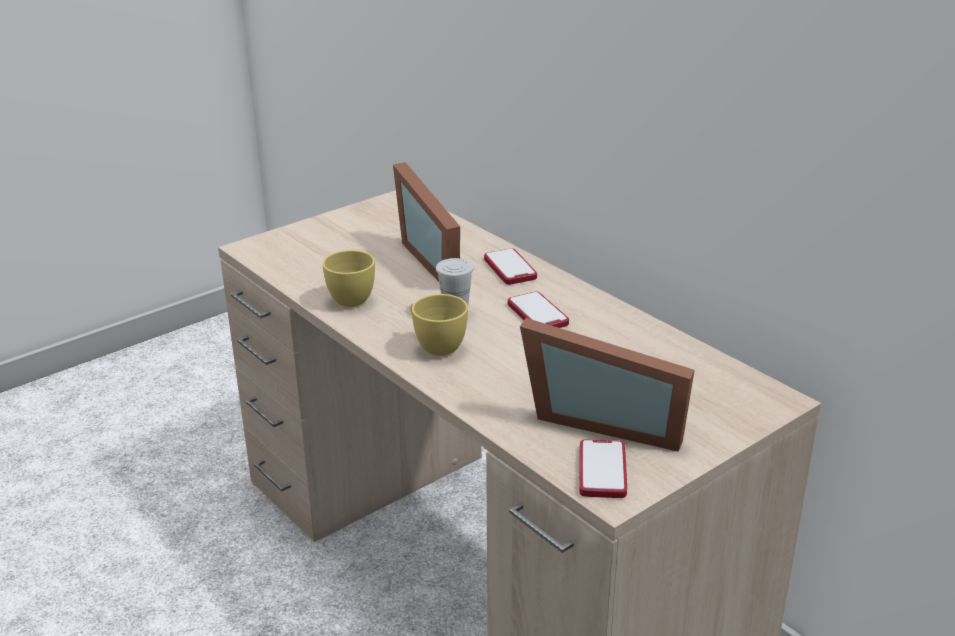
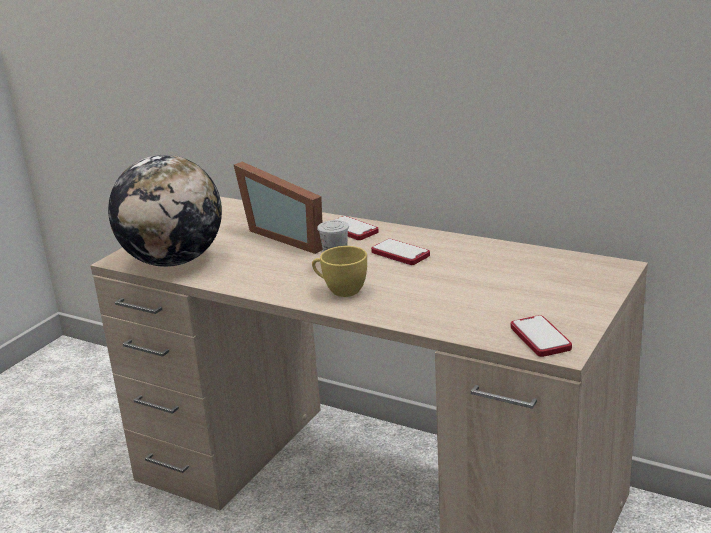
camera: 20 degrees left, 5 degrees down
yellow cup [322,250,375,307] -> none
picture frame [520,318,695,452] -> none
none -> globe [108,155,222,267]

